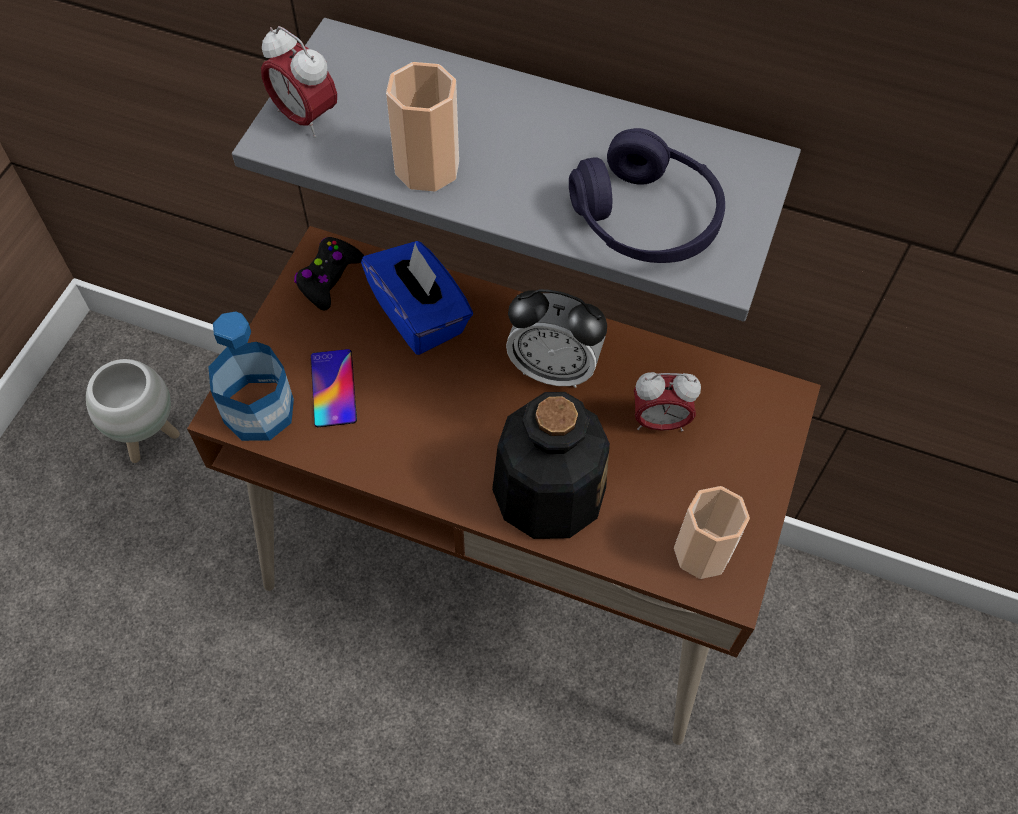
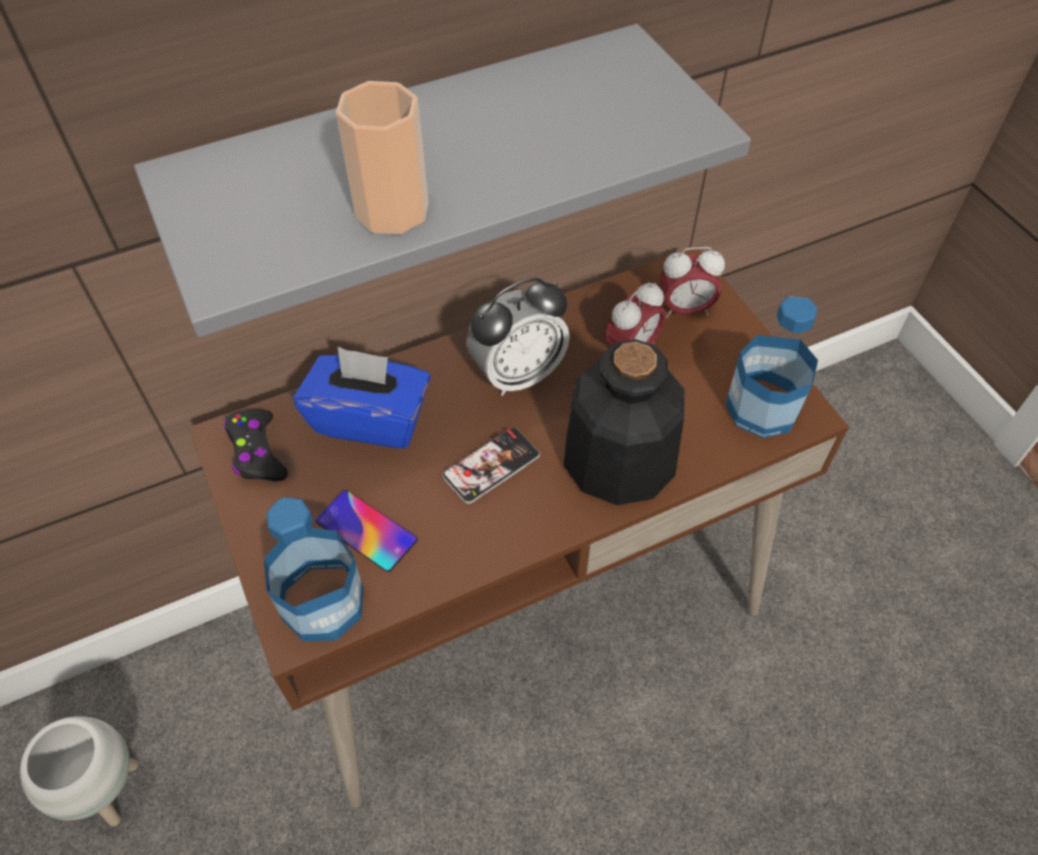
camera: 45 degrees left, 5 degrees down
alarm clock [261,26,337,138] -> alarm clock moved to [660,247,725,318]
purple headphones [569,128,725,263] -> none
cup [674,486,750,579] -> bottle [726,296,818,438]
none -> phone [442,428,540,504]

